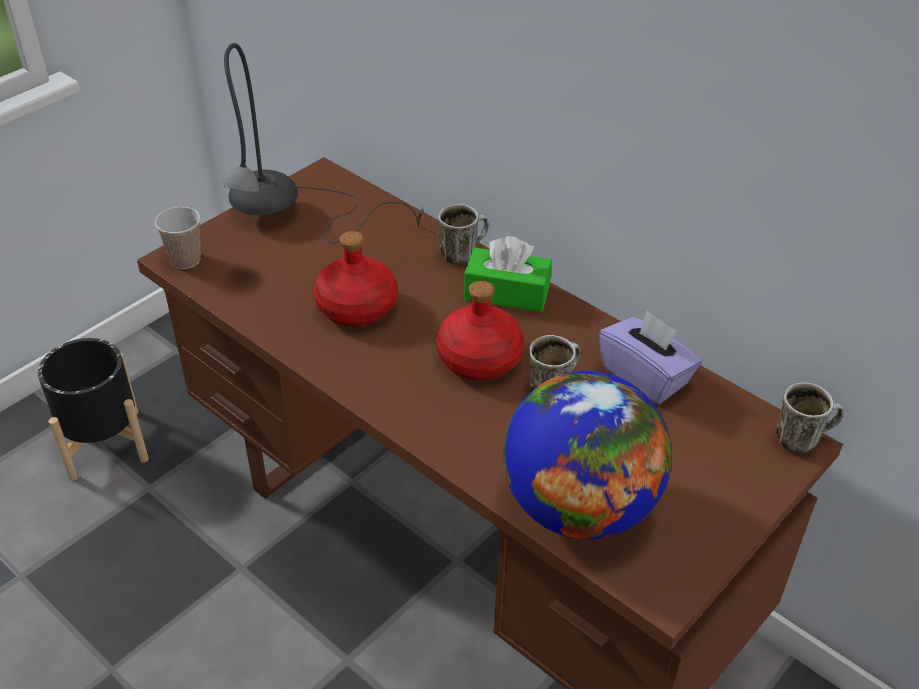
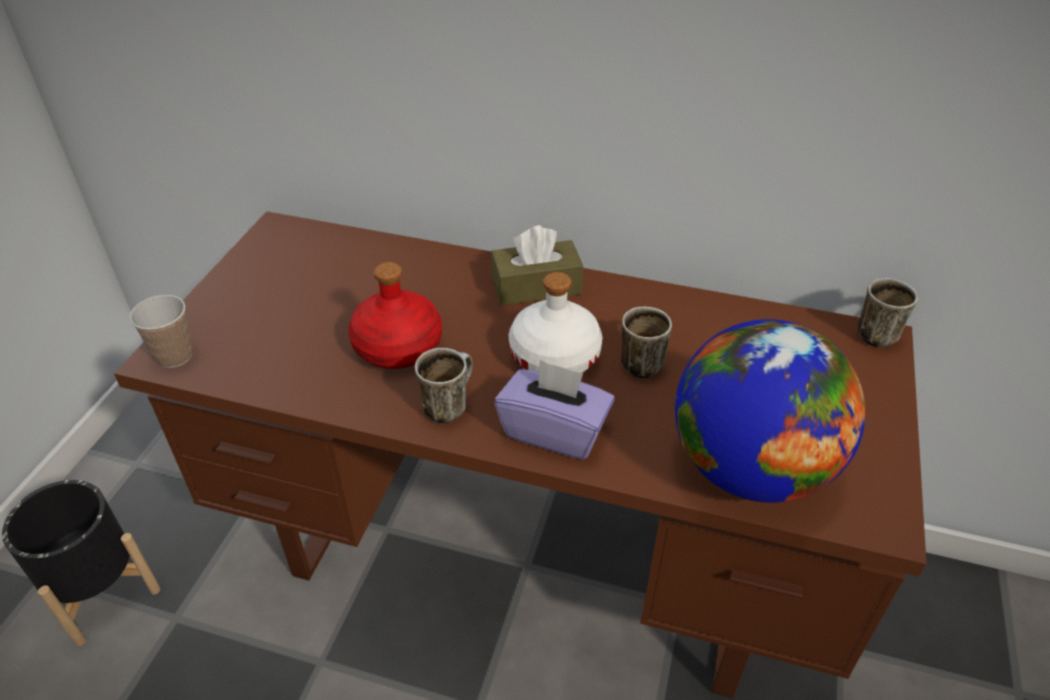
camera: 25 degrees left, 0 degrees up
grey table lamp [221,43,424,243] -> none
red bottle [437,281,524,380] -> white bottle [509,272,602,373]
mug [438,204,489,264] -> mug moved to [415,348,473,423]
green tissue box [464,236,552,312] -> brown tissue box [491,225,583,306]
purple tissue box [599,310,702,404] -> purple tissue box moved to [495,359,615,460]

